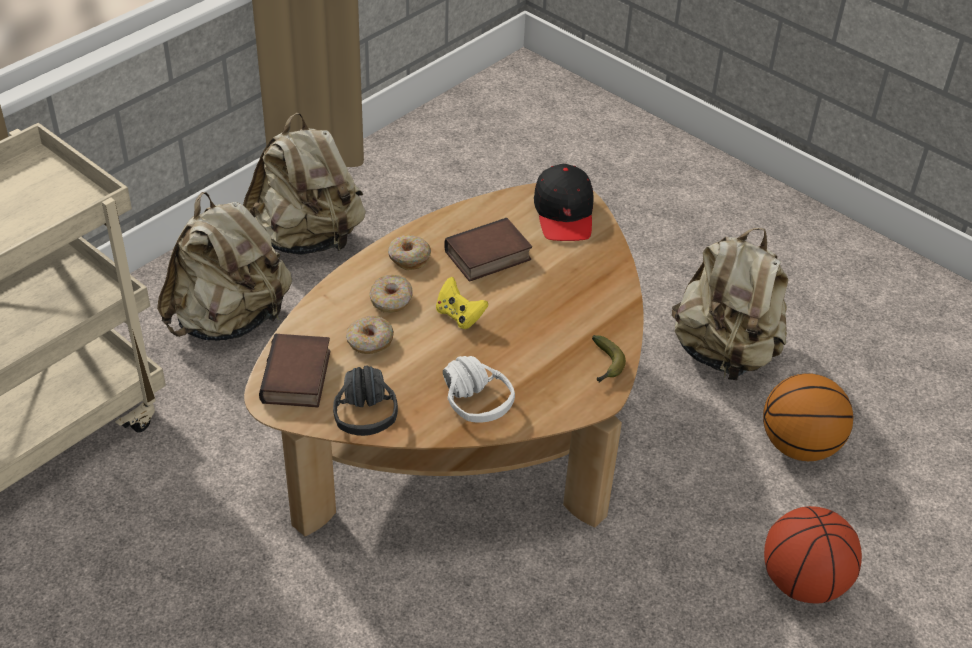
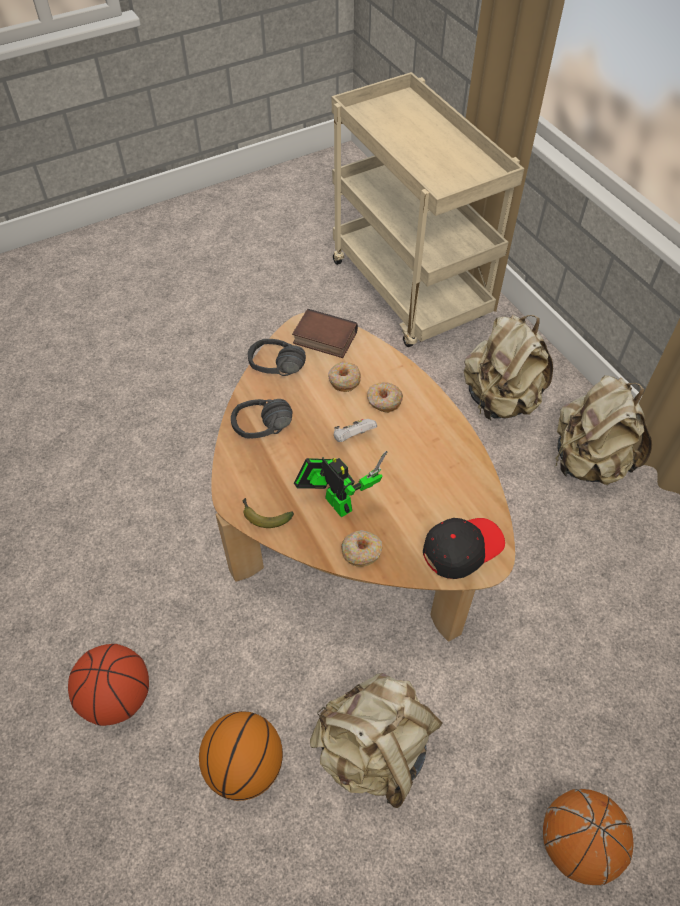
camera: 110 degrees right, 10 degrees up
donut [388,235,431,270] -> donut moved to [341,530,382,567]
yellow game controller [436,277,488,329] -> white game controller [334,419,377,442]
white headphones [443,356,515,423] -> black headphones [231,399,293,438]
book [444,218,532,282] -> none
black cap [534,164,594,241] -> black cap turned 135 degrees clockwise [423,518,505,579]
none -> toy robot [294,451,388,517]
none -> basketball [543,789,634,885]

